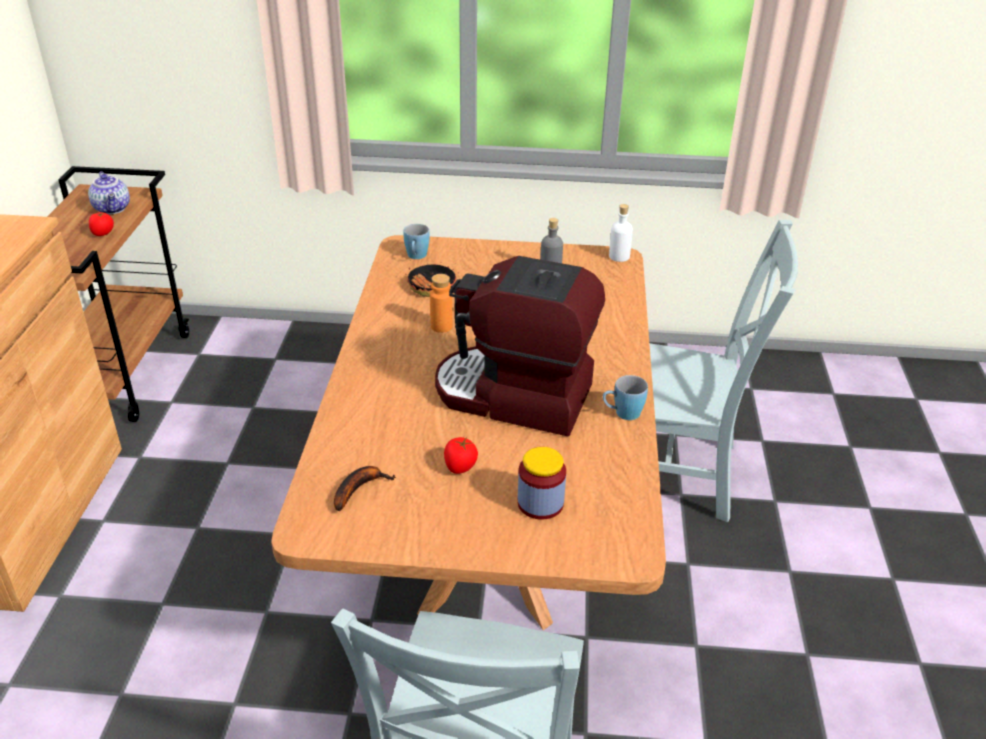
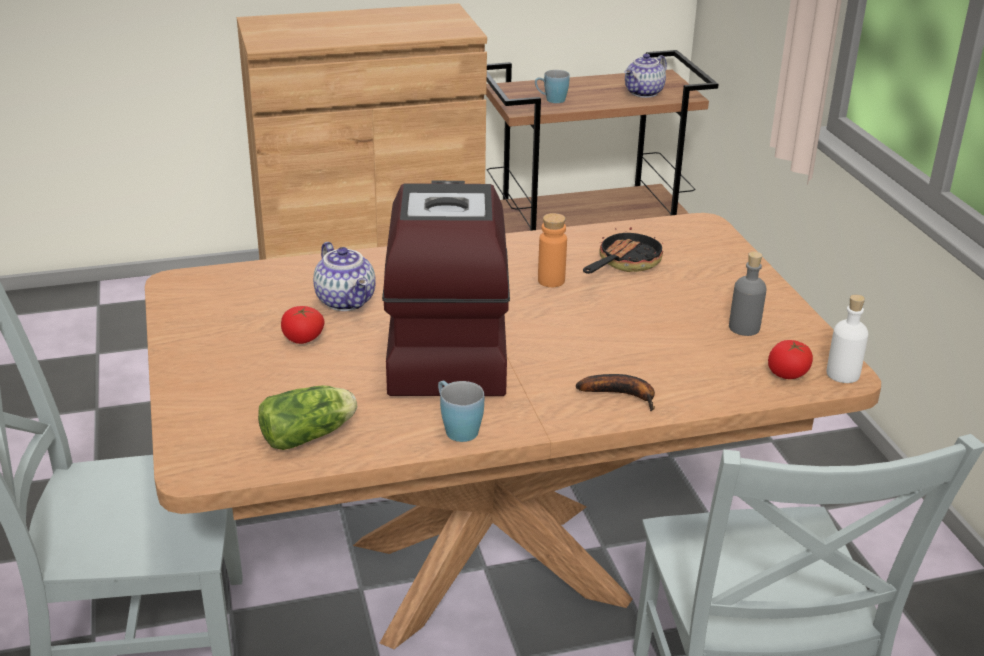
camera: 70 degrees right, 5 degrees down
tomato [89,212,114,236] -> tomato moved to [768,340,813,379]
banana [334,466,396,511] -> banana moved to [576,374,655,412]
blue mug [403,224,430,259] -> blue mug moved to [535,70,570,103]
jar [518,447,566,520] -> none
none -> lettuce [258,385,357,450]
none -> teapot [313,242,376,311]

